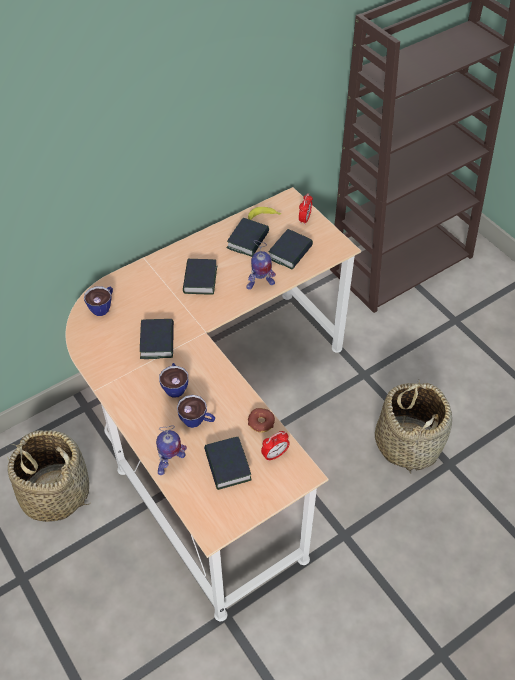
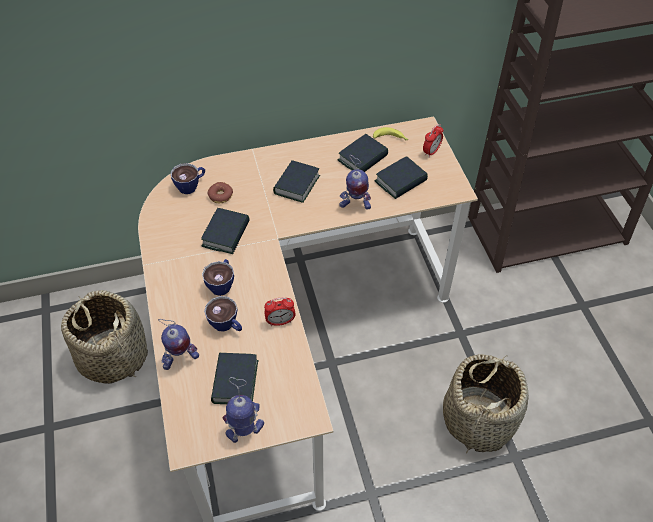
camera: 20 degrees right, 0 degrees up
donut [248,408,275,433] -> donut moved to [207,182,233,204]
alarm clock [261,431,290,462] -> alarm clock moved to [264,297,296,326]
none -> toy robot [222,377,264,443]

